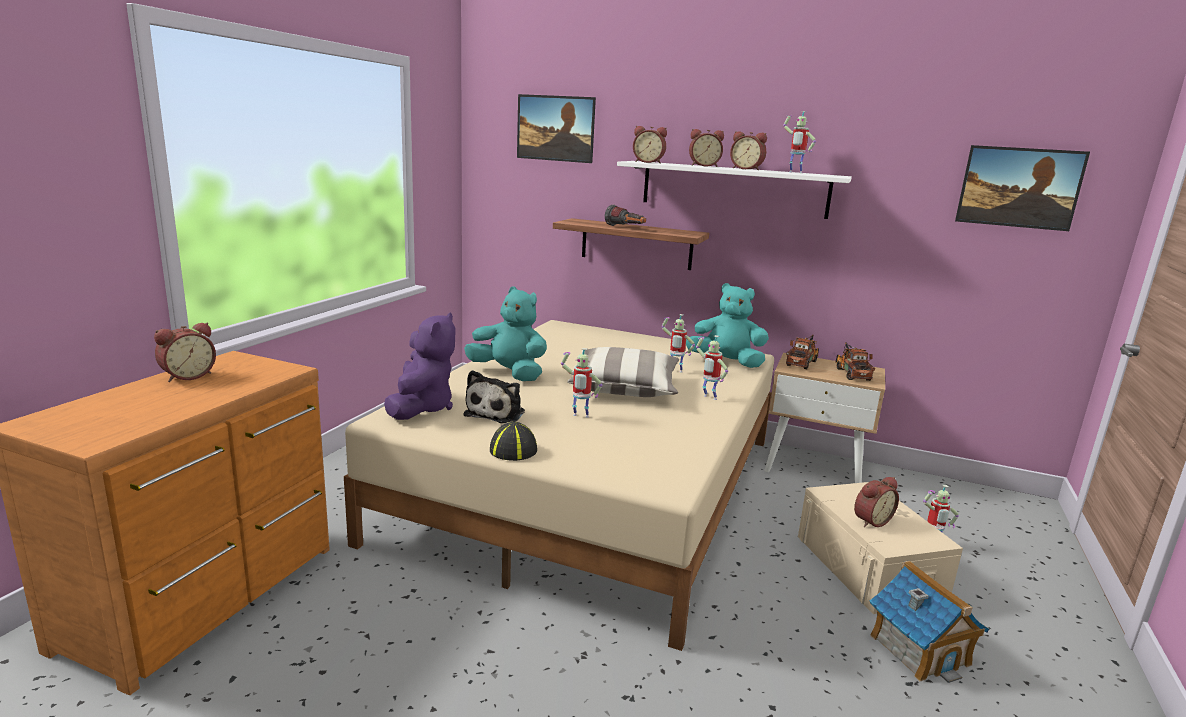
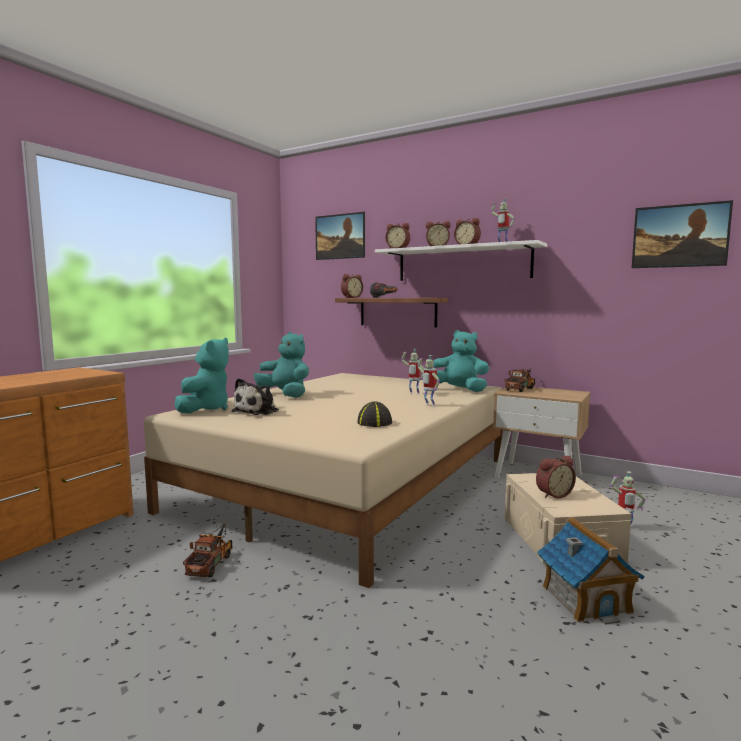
camera: 10 degrees right, 10 degrees down
alarm clock [154,322,216,382] -> alarm clock moved to [341,274,363,298]
purple plush toy [384,312,456,420] -> turquoise plush toy [175,338,229,413]
cap [490,422,537,461] -> cap moved to [357,402,392,427]
toy robot [561,348,602,418] -> none
pillow [567,347,679,397] -> none
toy truck [835,342,875,381] -> toy truck moved to [183,522,233,577]

